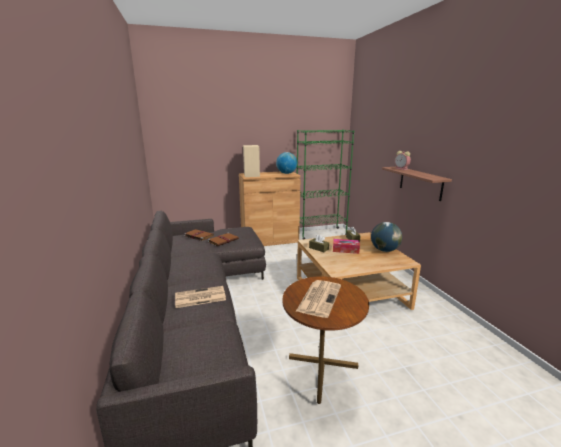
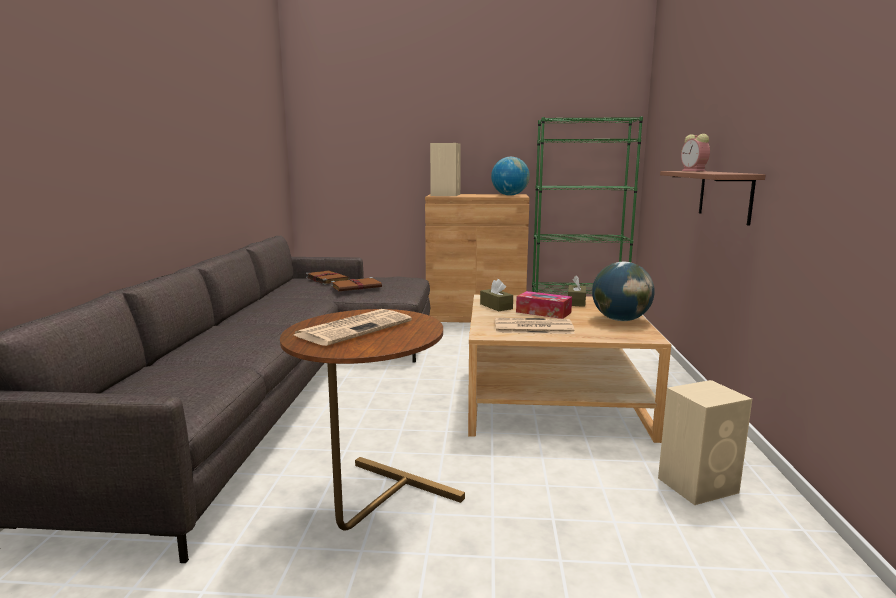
camera: 20 degrees right, 5 degrees down
newspaper [175,286,226,308] -> newspaper moved to [495,318,575,334]
none -> beige speaker [658,380,752,505]

